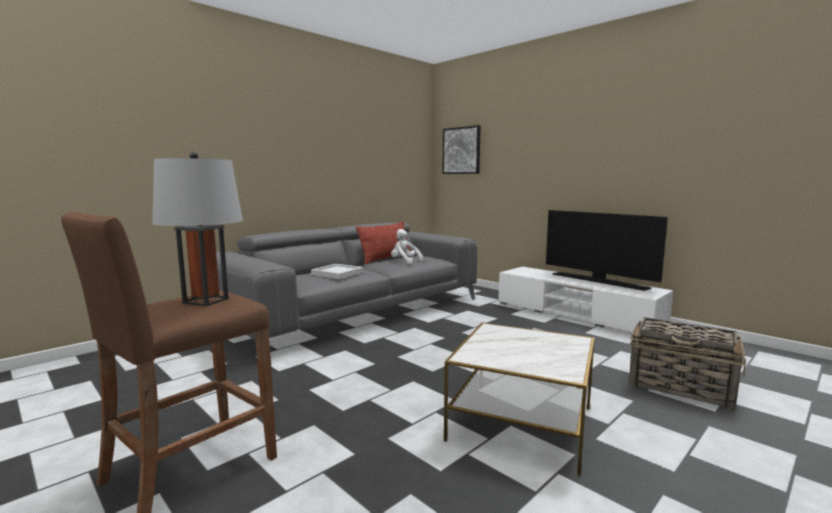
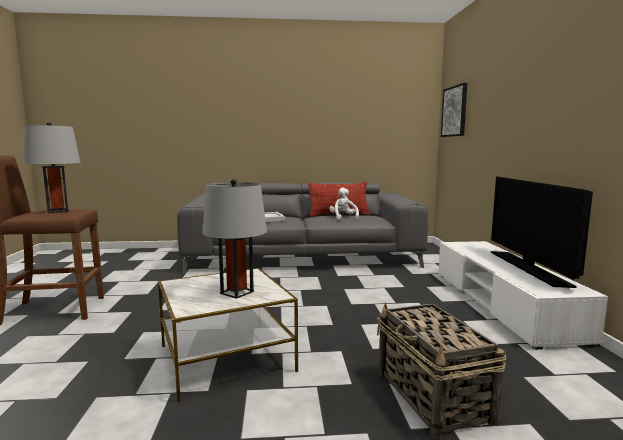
camera: 40 degrees right, 0 degrees up
none -> grey table lamp [203,178,267,299]

